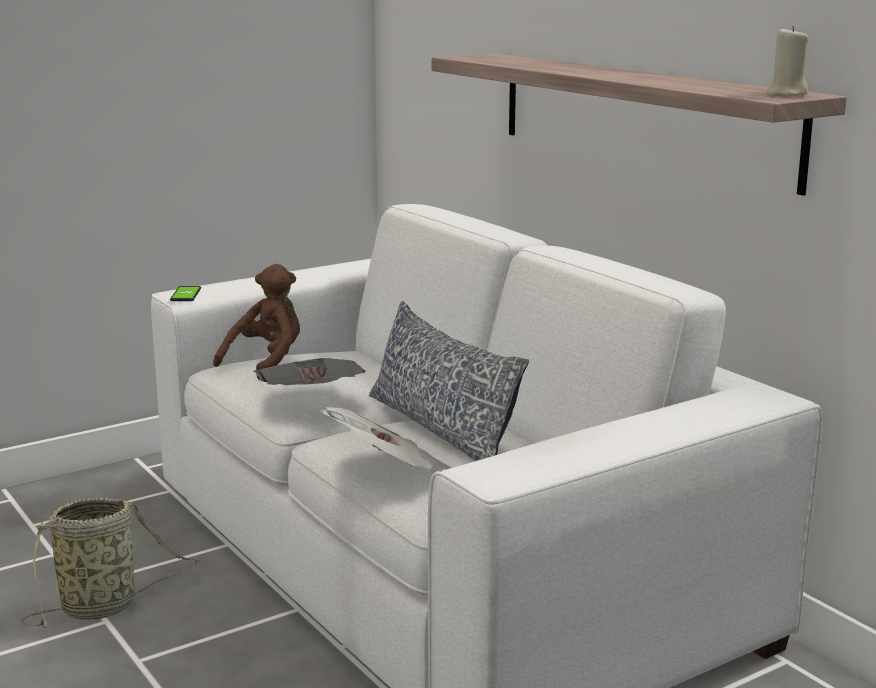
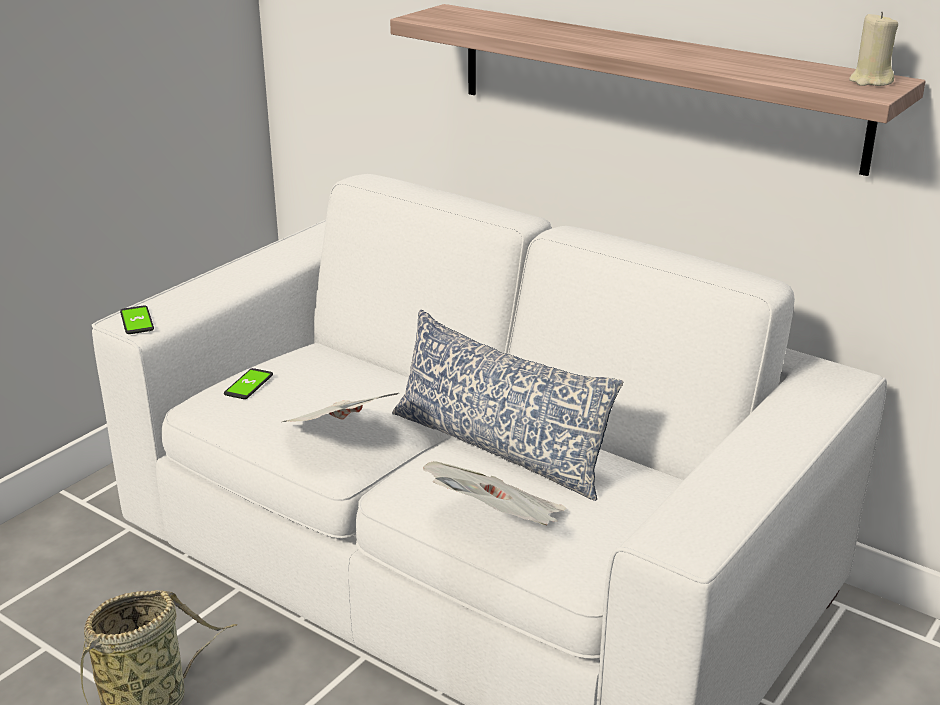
camera: 20 degrees left, 10 degrees up
brown plush toy [213,264,300,381] -> phone [224,368,273,399]

